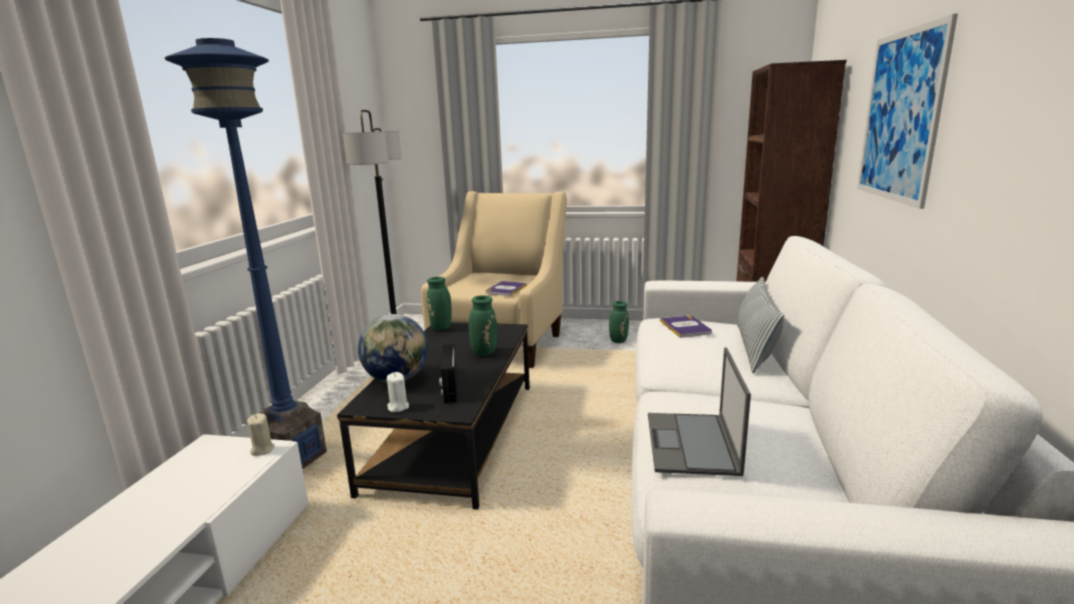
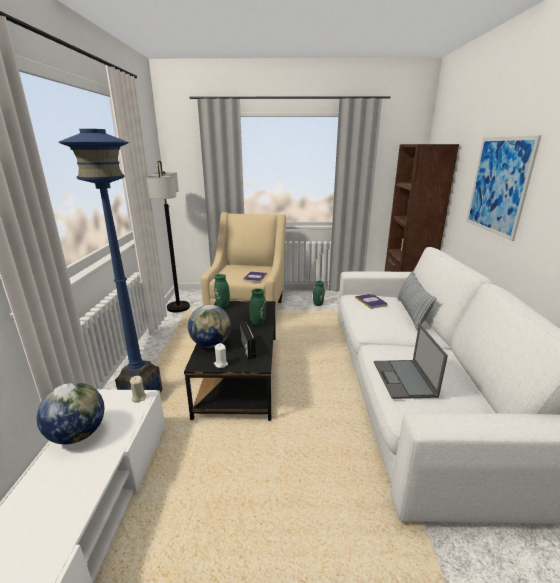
camera: 10 degrees left, 5 degrees up
none -> globe [36,382,104,445]

